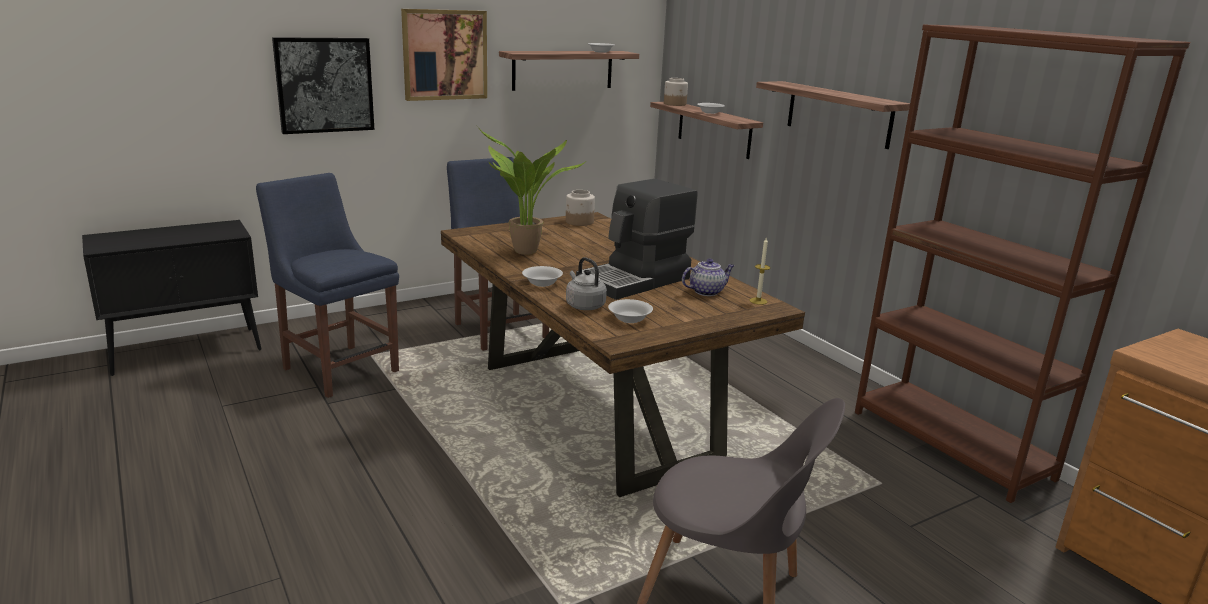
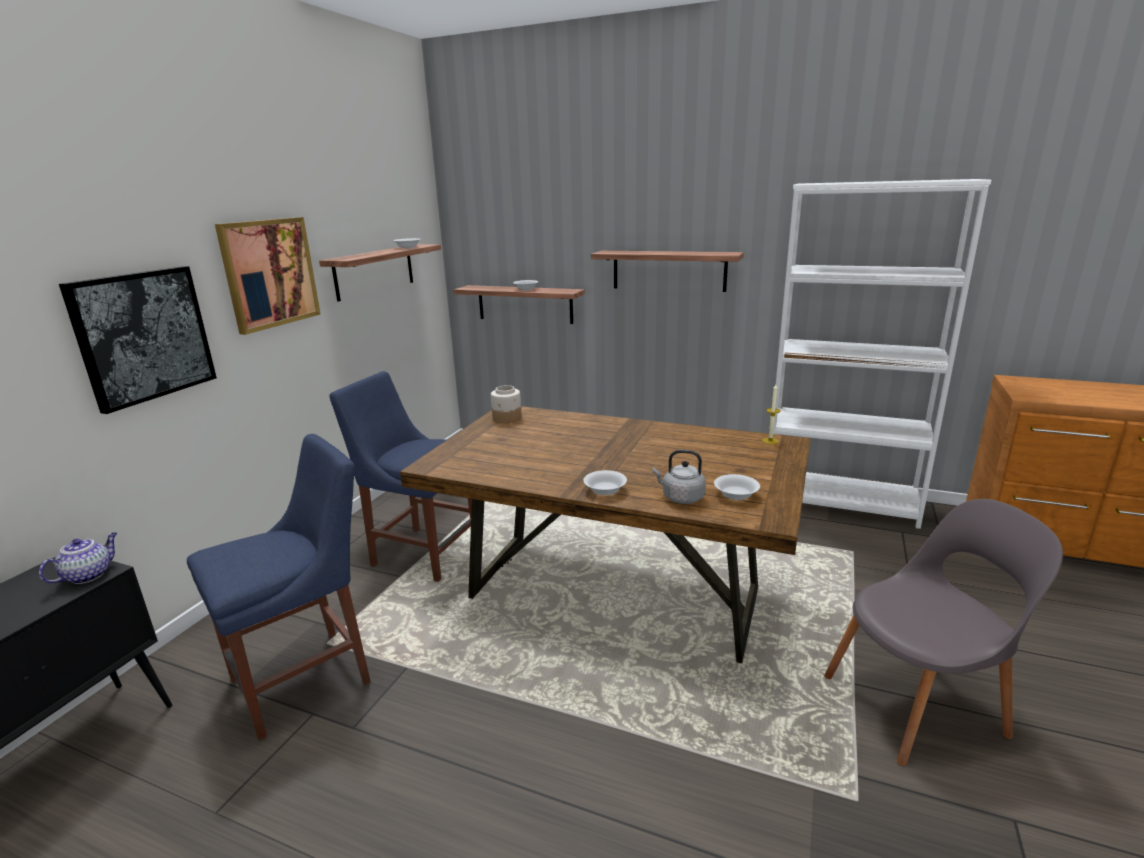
camera: 35 degrees left, 0 degrees up
blue chair [256,173,399,398] -> blue chair turned 135 degrees clockwise [187,434,371,740]
potted plant [478,127,585,255] -> none
coffee machine [576,179,698,300] -> none
jar [664,78,688,106] -> none
teapot [682,259,735,296] -> teapot moved to [39,532,117,584]
brown bookcase [855,25,1190,503] -> white bookcase [773,179,991,529]

